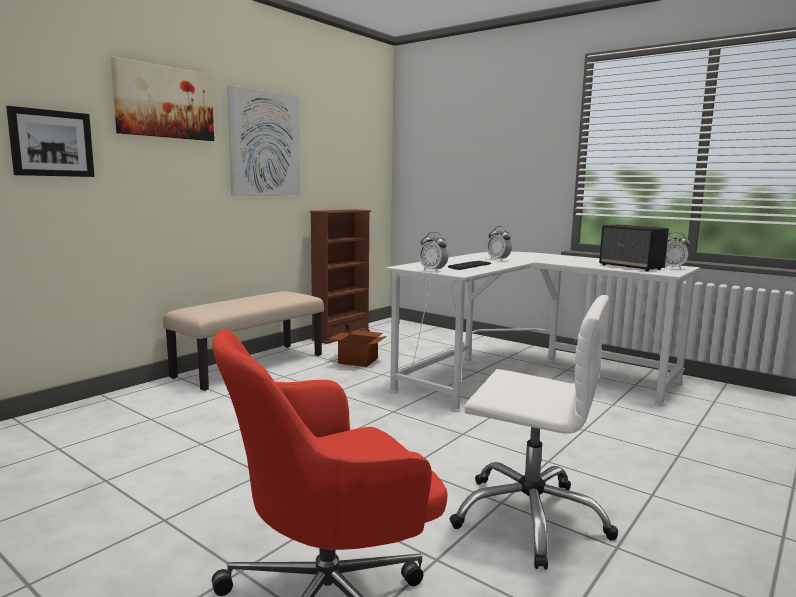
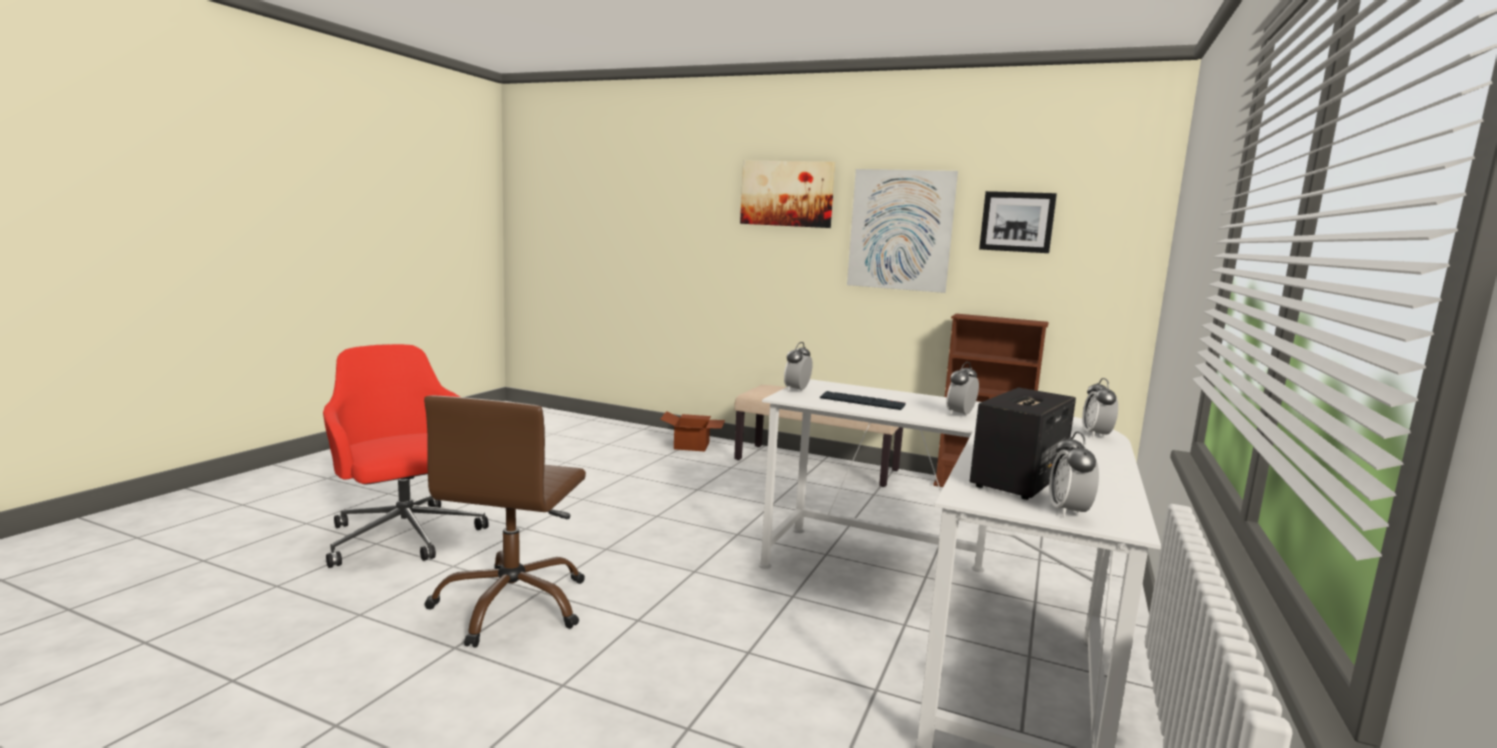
camera: 75 degrees right, 0 degrees up
picture [6,106,95,177] -> picture moved to [979,191,1057,253]
cardboard box [330,330,387,367] -> cardboard box moved to [661,411,725,452]
white office chair [450,295,618,570] -> brown office chair [424,395,586,648]
none -> alarm clock [1082,378,1118,438]

